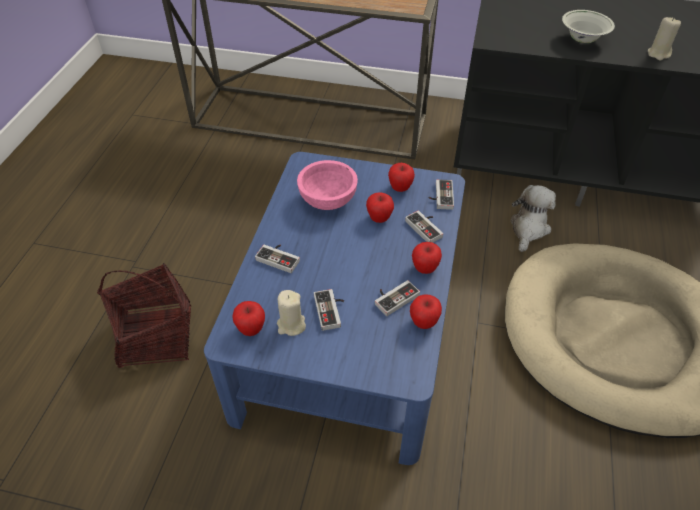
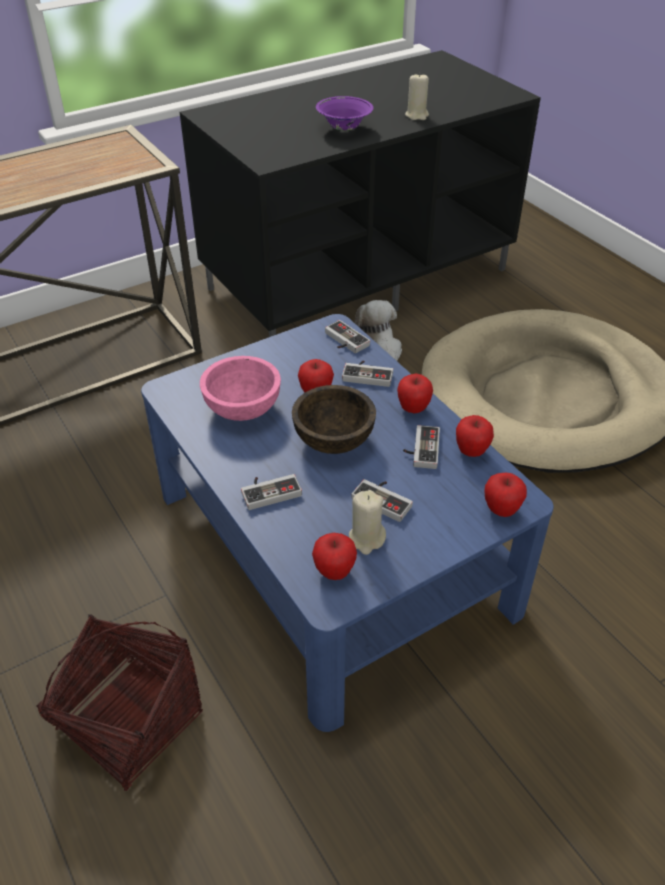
camera: 45 degrees left, 5 degrees down
apple [388,163,415,192] -> apple moved to [484,473,527,517]
white bowl [562,10,615,43] -> purple bowl [316,96,373,131]
none -> brown bowl [292,385,376,454]

